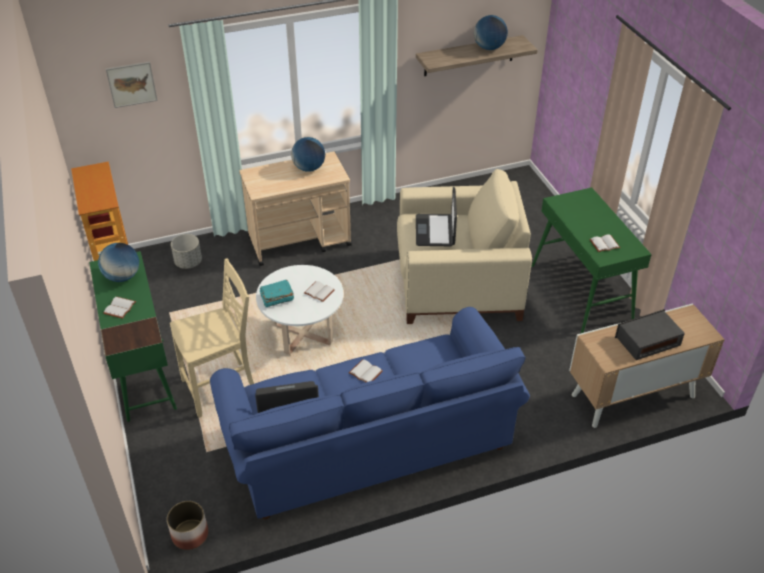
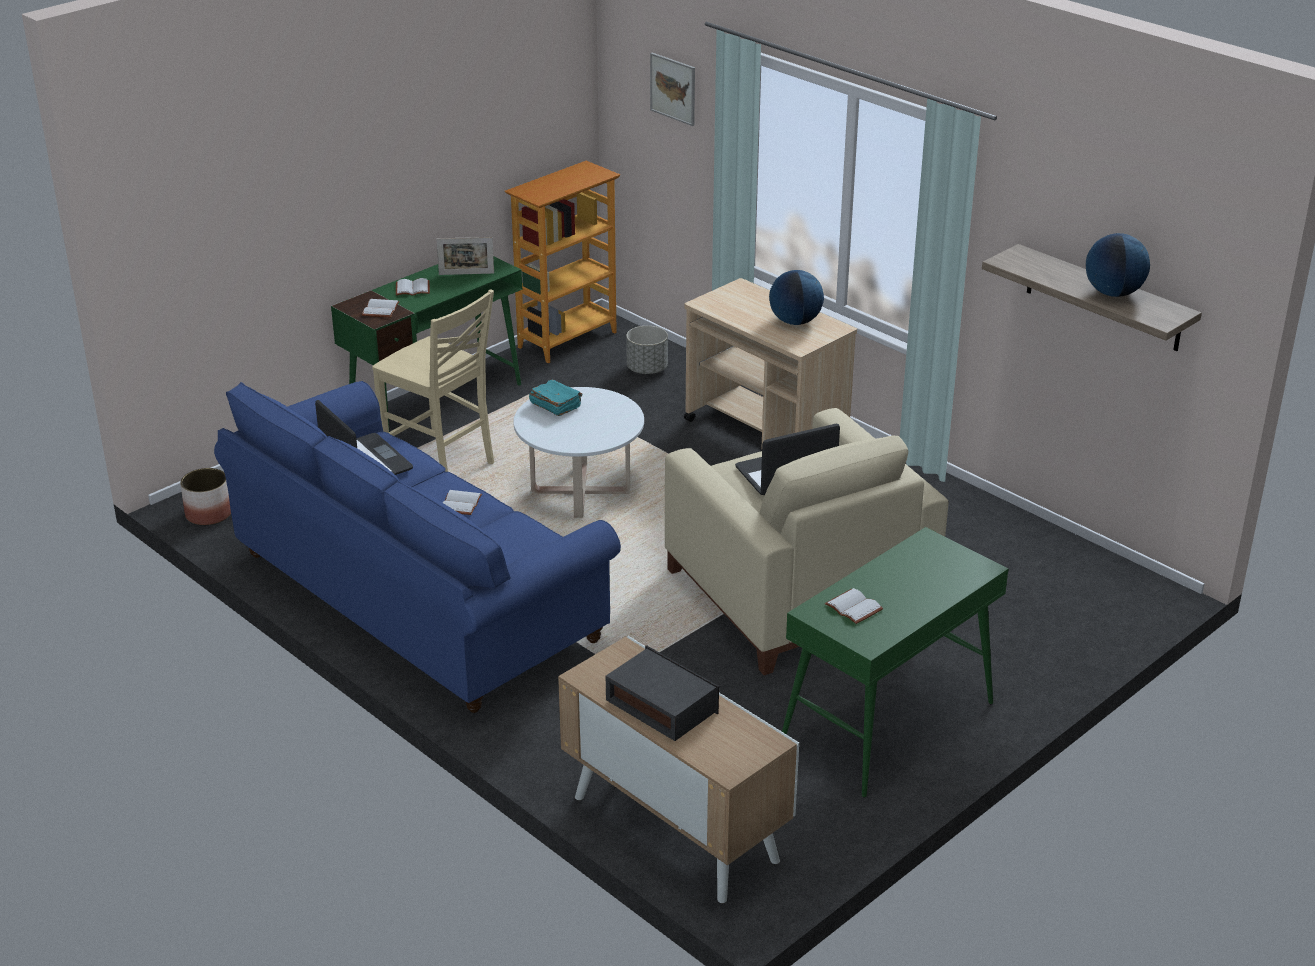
camera: 65 degrees right, 10 degrees down
globe [98,243,139,282] -> picture frame [436,237,494,275]
white book [304,281,335,302] -> white book moved to [362,299,400,317]

